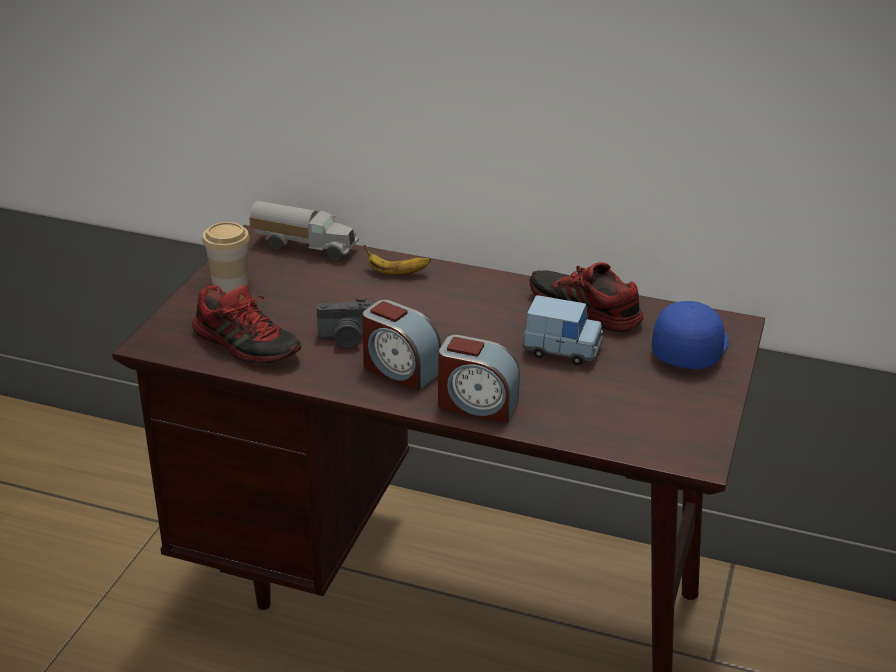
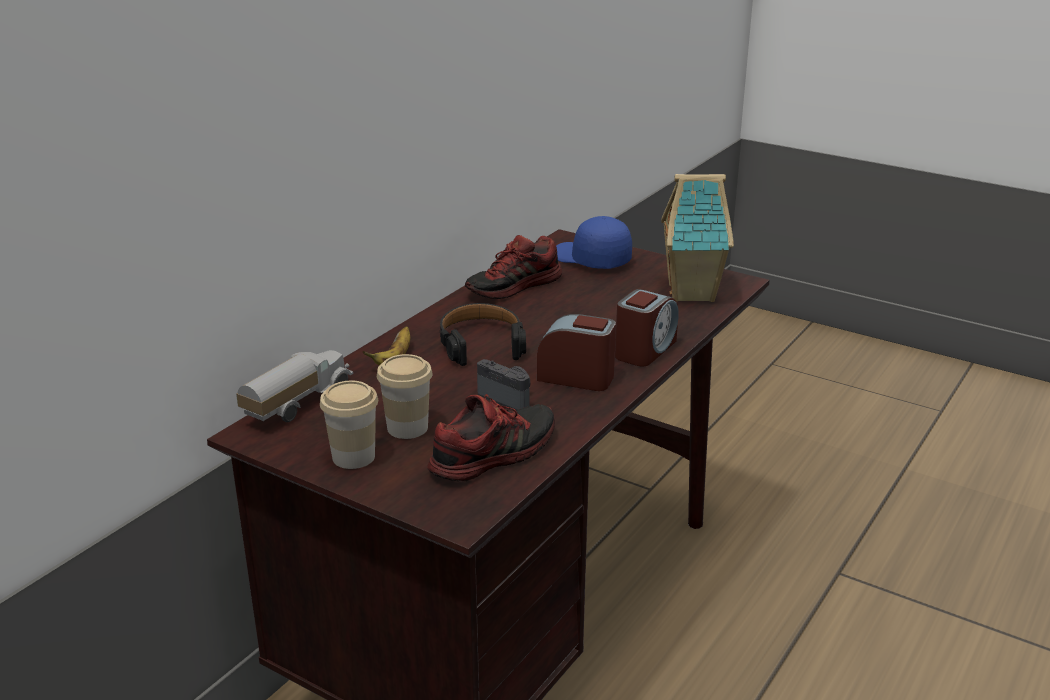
camera: 75 degrees left, 5 degrees down
camera [317,298,373,348] -> camera turned 60 degrees counterclockwise [477,359,531,410]
alarm clock [362,300,441,391] -> alarm clock turned 120 degrees counterclockwise [537,314,616,391]
blue toy car [523,295,603,365] -> none
none -> cup [377,354,433,439]
none -> black headphones [440,303,526,366]
none -> toy house [661,174,734,302]

